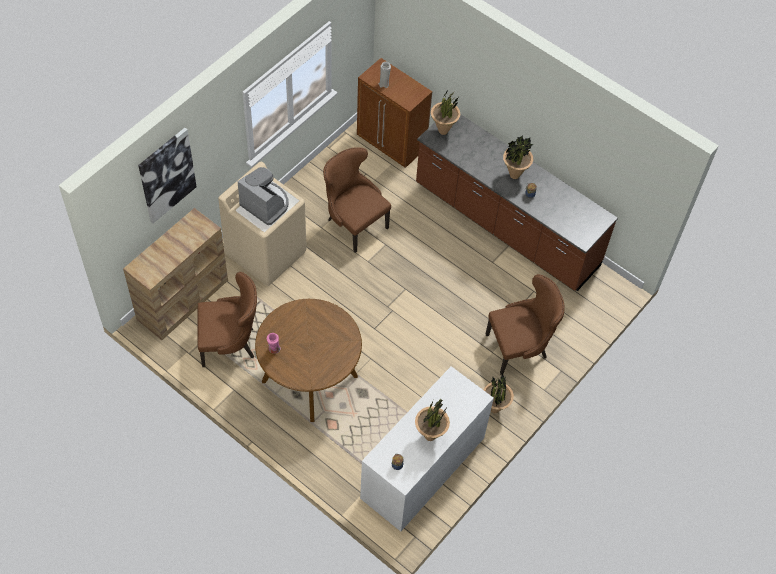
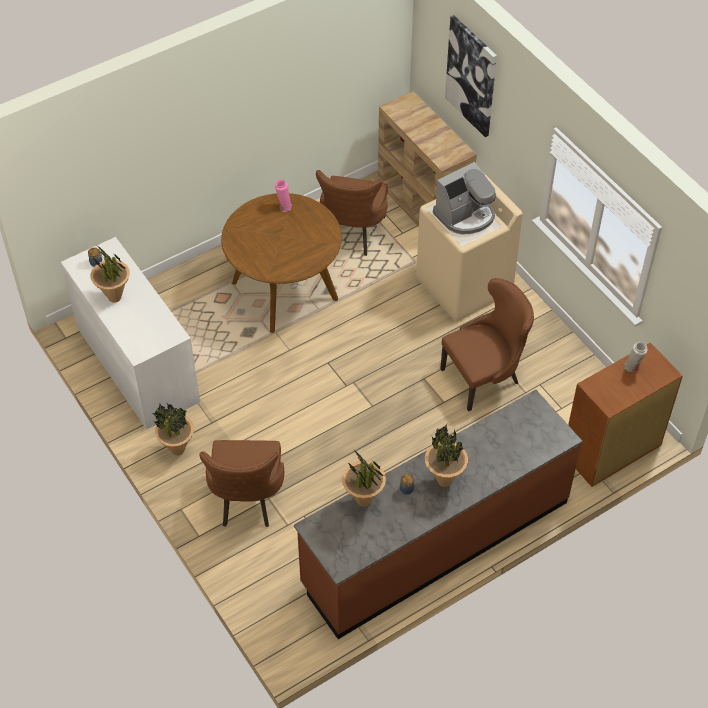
camera: 110 degrees right, 5 degrees down
potted plant [431,91,460,135] -> potted plant moved to [342,451,386,507]

